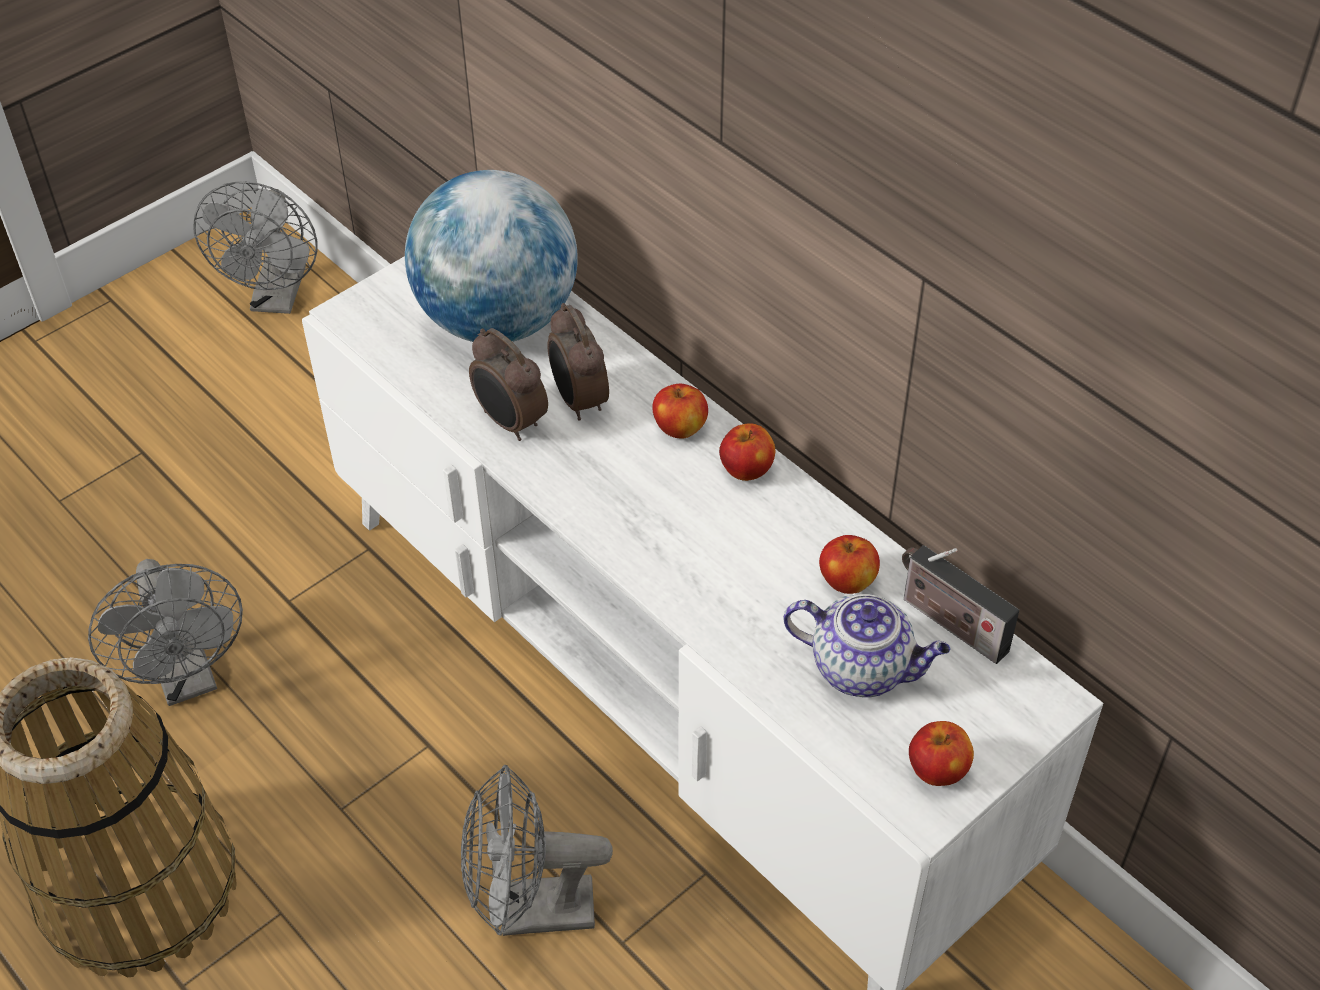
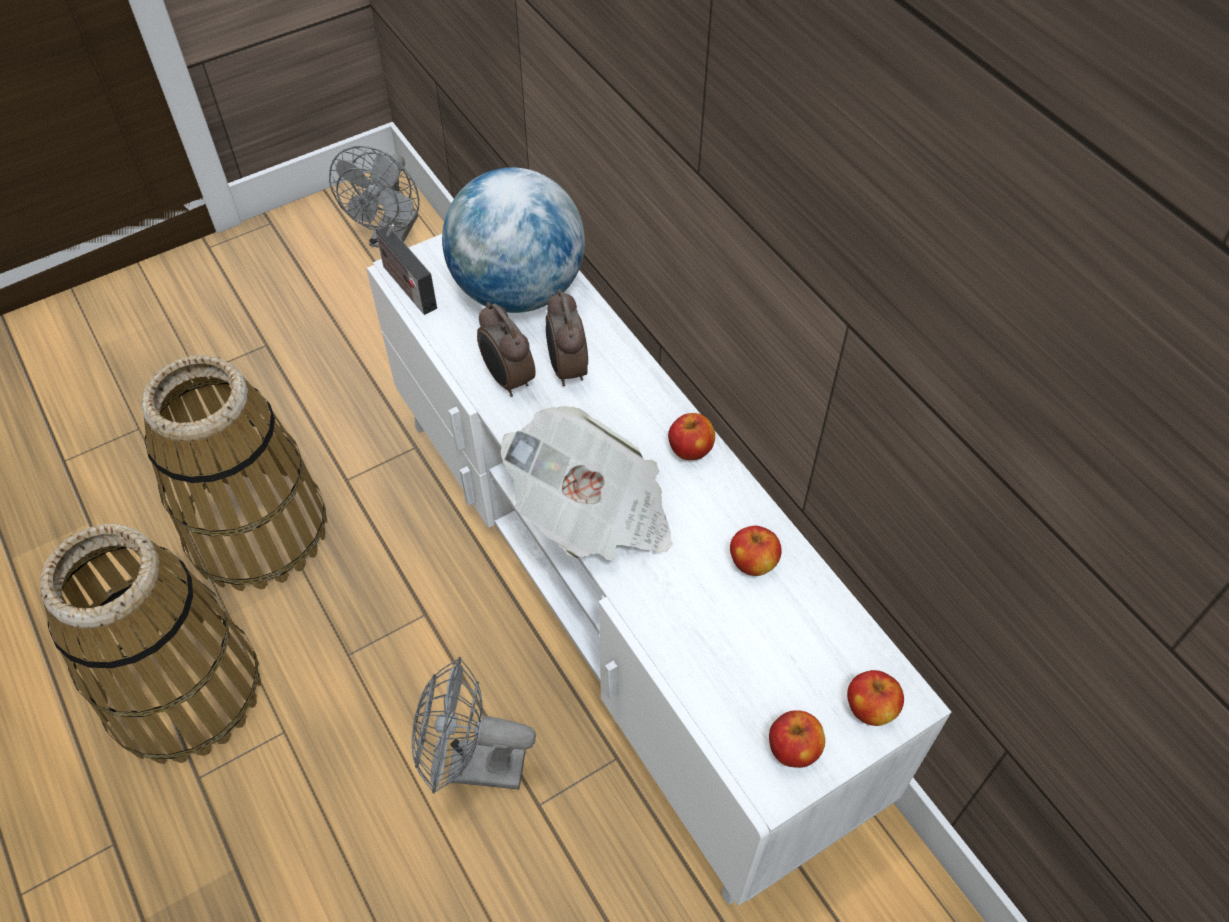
camera: 10 degrees right, 5 degrees up
grey fan [88,559,243,706] -> basket [141,355,327,591]
apple [652,384,708,438] -> apple moved to [847,670,904,726]
teapot [783,594,950,697] -> none
radio [902,545,1019,664] -> radio moved to [376,224,437,315]
none -> newspaper [501,406,673,561]

